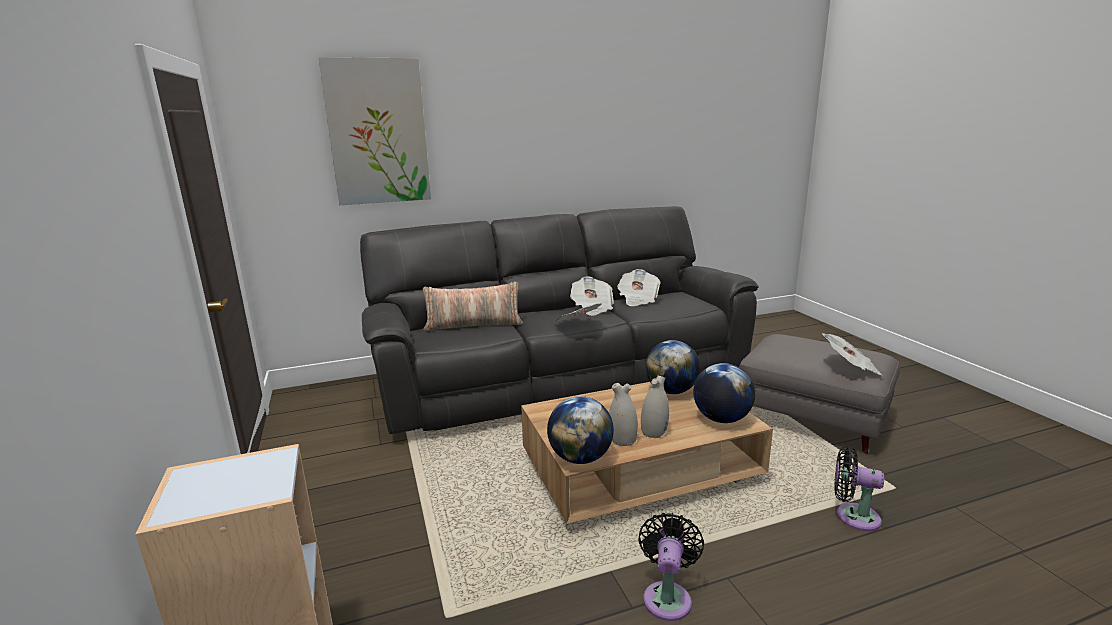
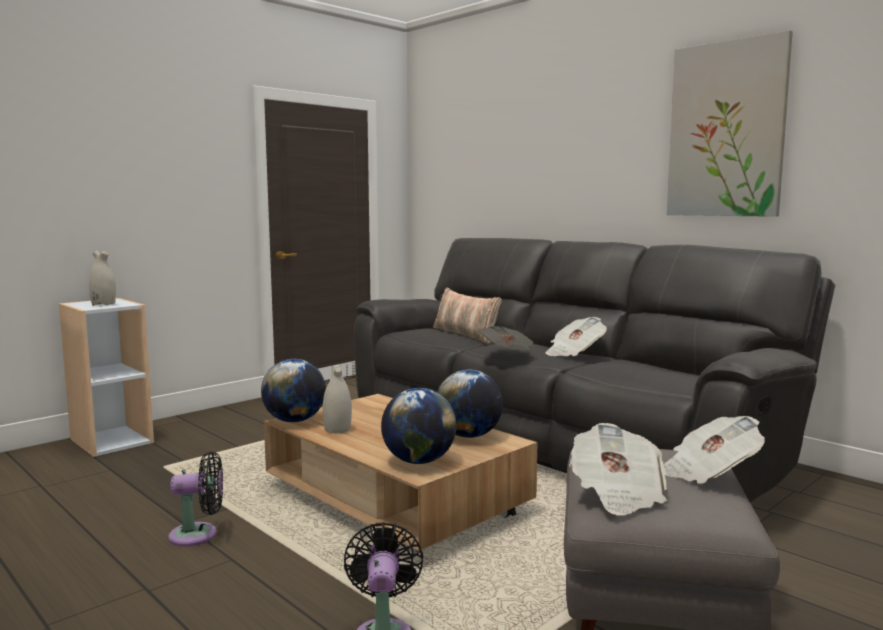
camera: 65 degrees right, 10 degrees down
picture [318,57,431,205] -> picture moved to [667,30,793,217]
newspaper [617,269,661,306] -> newspaper moved to [663,416,765,484]
white vase [641,376,669,438] -> white vase moved to [89,251,116,306]

